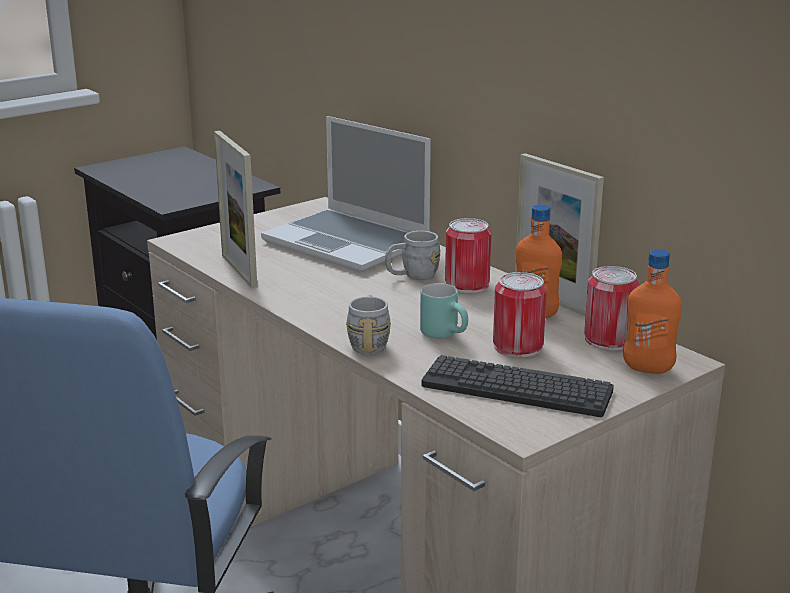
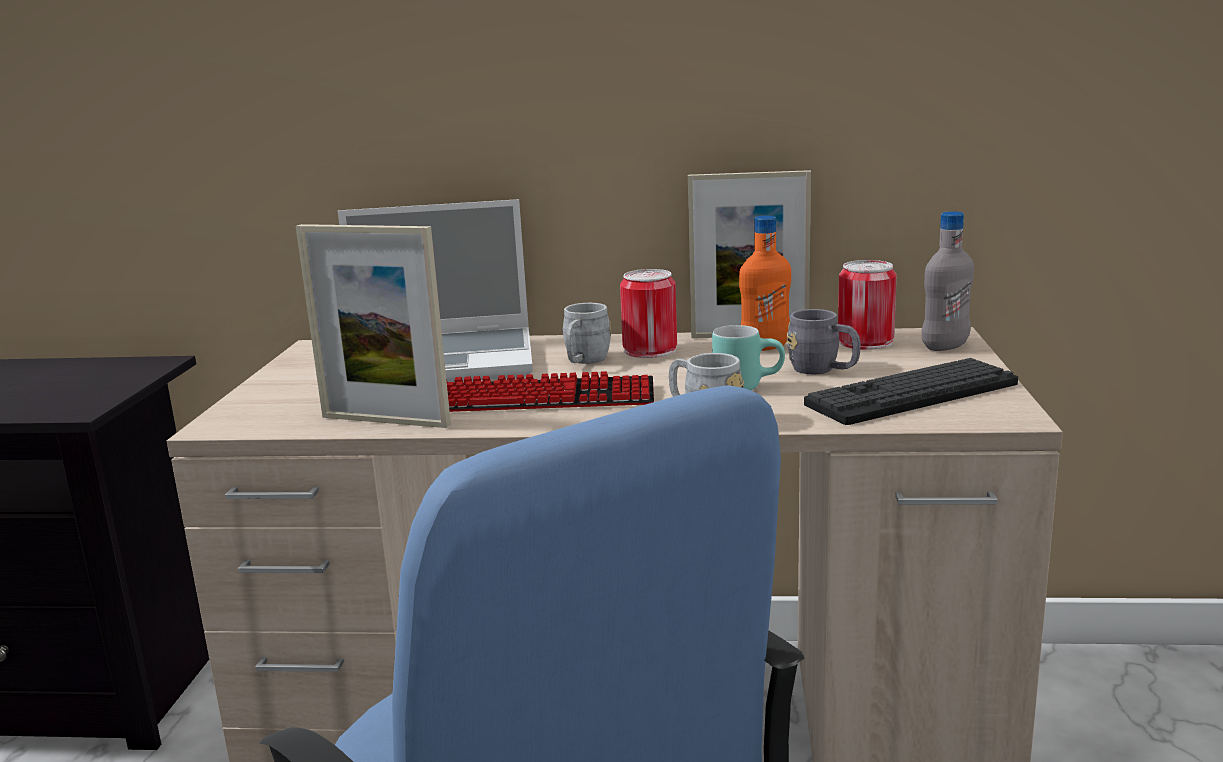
camera: 45 degrees left, 5 degrees down
can [493,272,547,358] -> grey mug [787,309,861,374]
orange bottle [623,249,682,374] -> grey bottle [922,211,974,351]
none -> keyboard [446,371,654,412]

